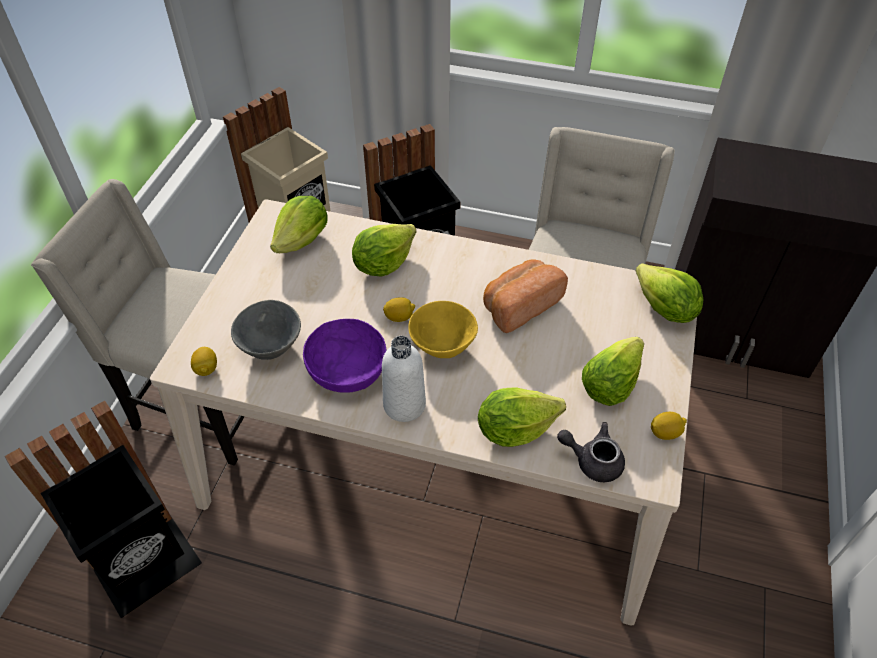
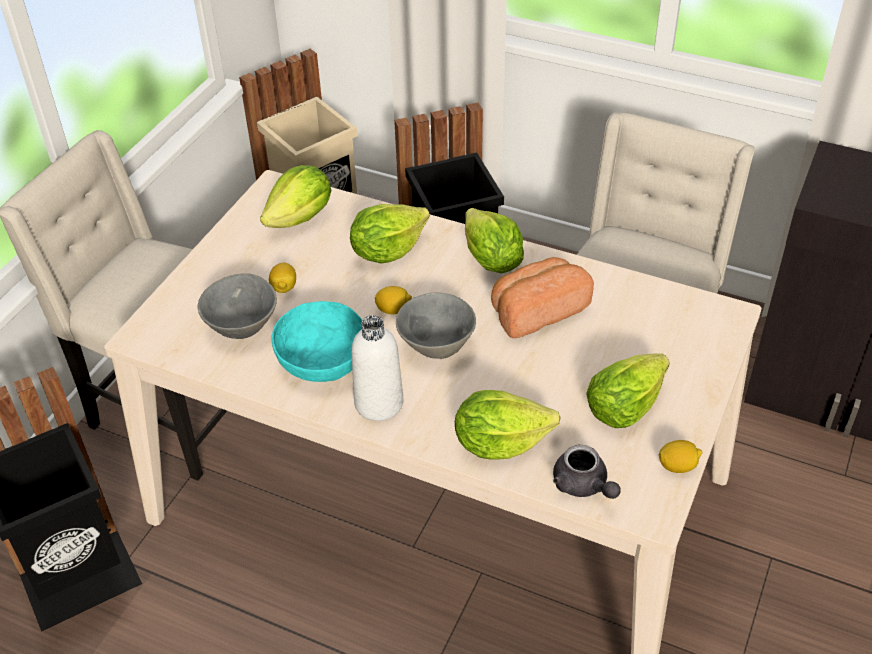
camera: 10 degrees right, 5 degrees down
lemon [191,347,217,376] -> lemon moved to [269,263,296,293]
purple bowl [303,319,387,393] -> turquoise bowl [272,301,362,382]
yellow bowl [408,301,478,358] -> grey bowl [396,292,476,359]
grey teapot [557,422,625,482] -> grey teapot turned 150 degrees counterclockwise [553,445,621,499]
lettuce [636,263,703,323] -> lettuce moved to [465,208,524,273]

